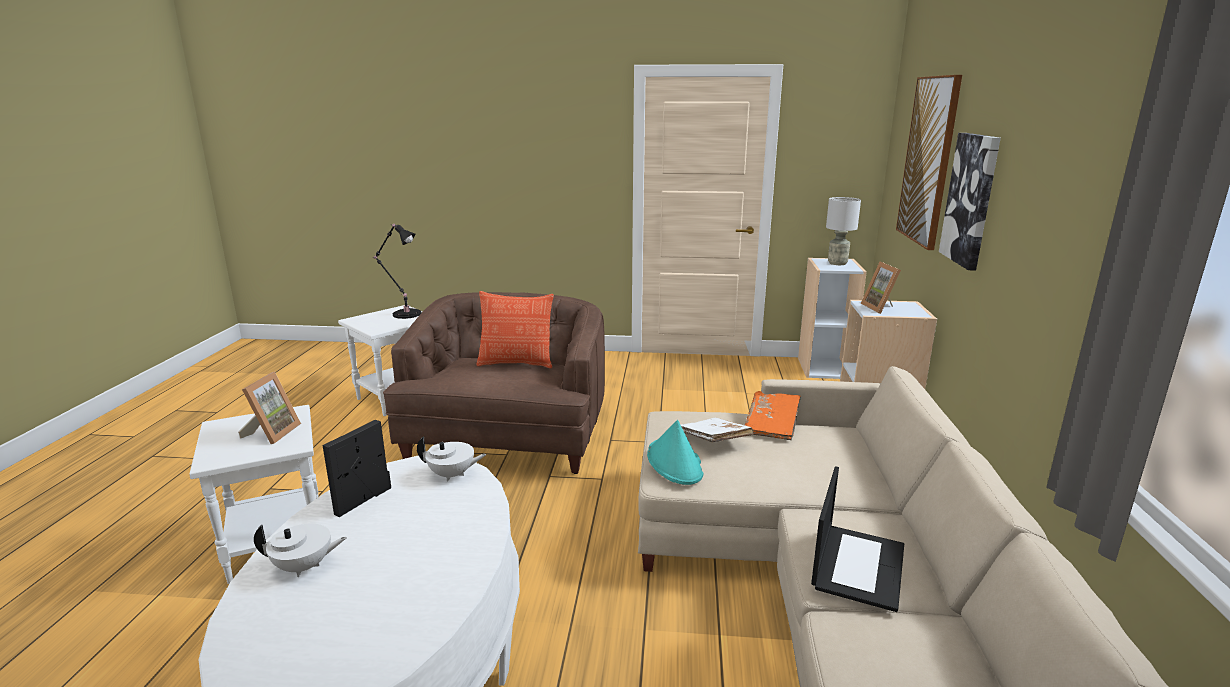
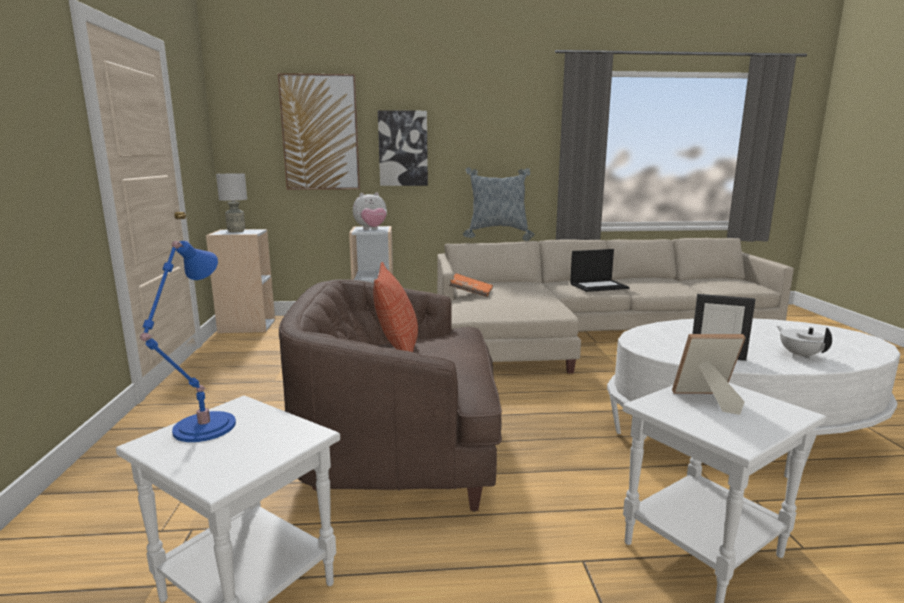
camera: 100 degrees left, 5 degrees down
black table lamp [372,224,422,319] -> blue table lamp [140,241,236,442]
white teapot [417,436,486,482] -> none
turquoise hat [647,420,704,485] -> none
white book [681,418,754,443] -> none
laptop [811,466,904,612] -> laptop turned 150 degrees clockwise [570,249,630,292]
picture frame [861,262,901,314] -> plush toy [353,192,387,230]
none -> pillow [462,167,534,241]

